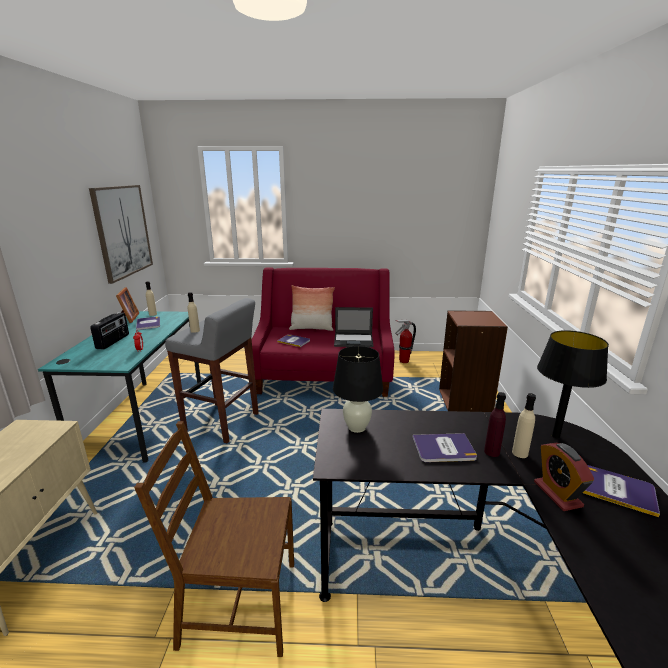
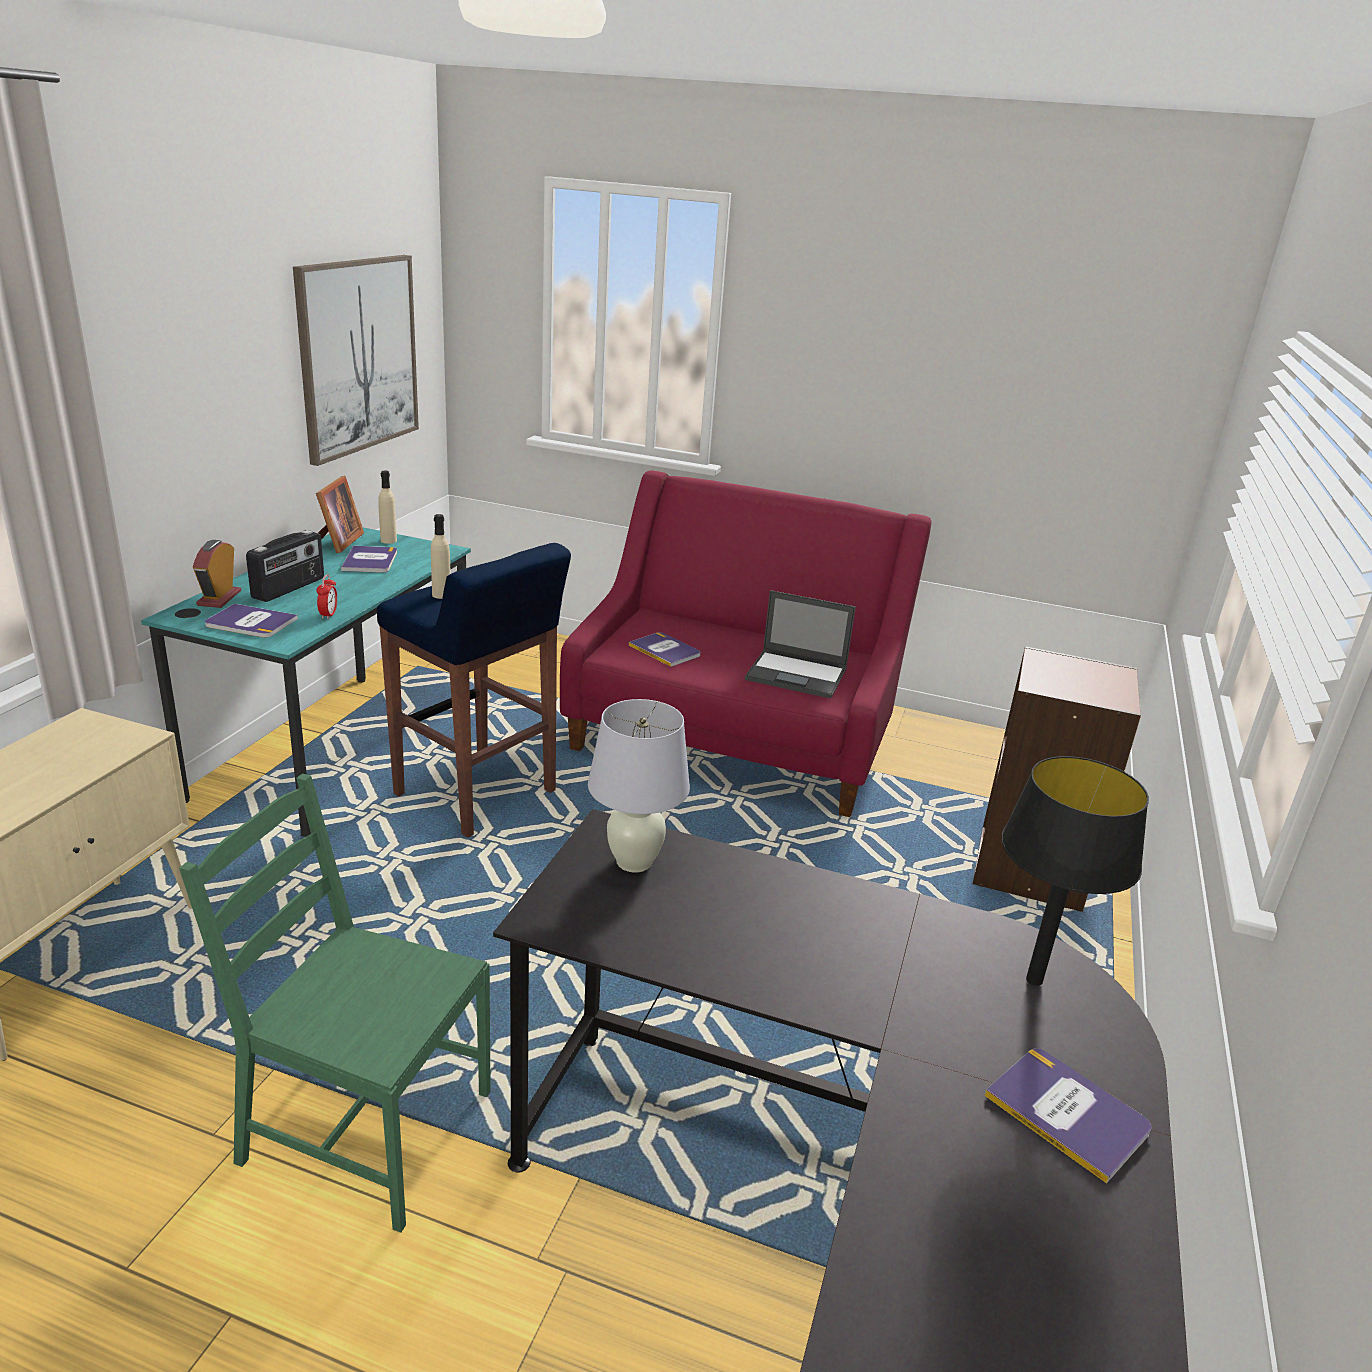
camera: 15 degrees right, 5 degrees up
brown chair [134,421,294,657] -> green chair [179,774,491,1233]
grey stool [165,298,259,444] -> blue stool [377,543,571,838]
pillow [289,285,335,331] -> none
black table lamp [333,346,383,433] -> white table lamp [588,699,690,872]
fire extinguisher [395,320,416,363] -> none
book [412,433,477,462] -> book moved to [205,604,298,638]
purple bottle [484,392,506,457] -> none
beige bottle [512,393,536,458] -> none
alarm clock [534,443,594,511] -> alarm clock moved to [193,540,241,608]

